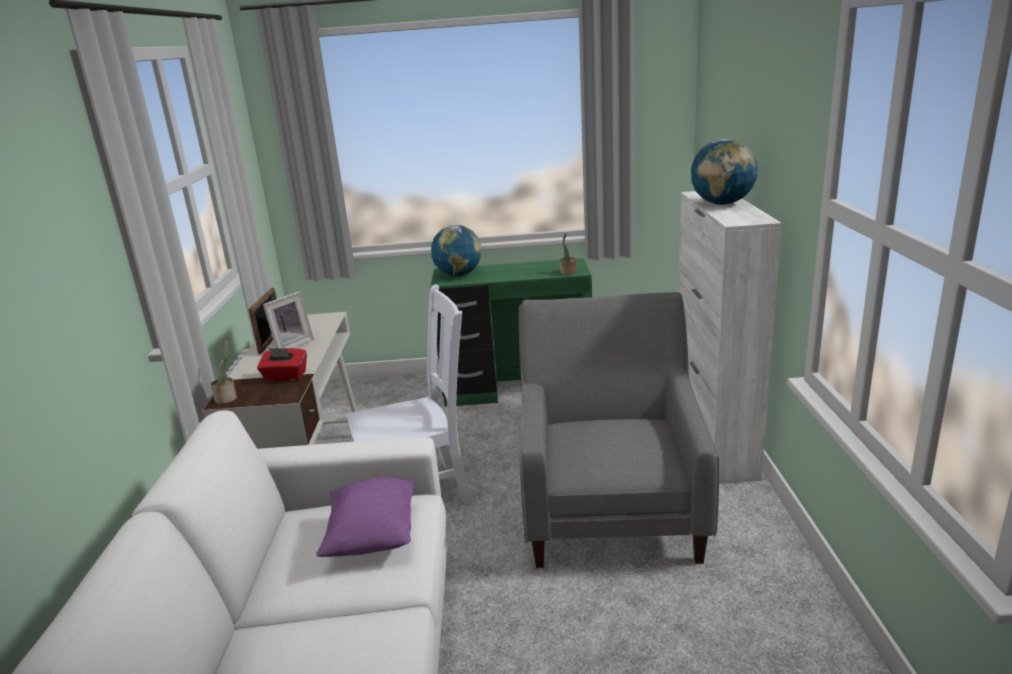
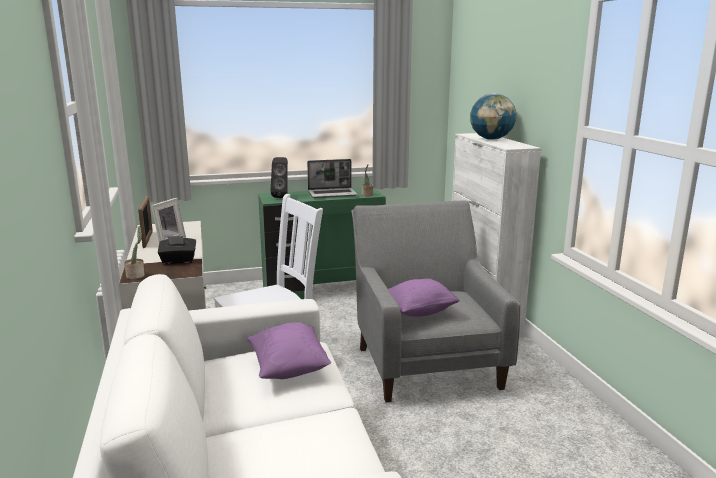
camera: 15 degrees left, 5 degrees down
red tissue box [257,348,307,381] -> black tissue box [158,236,196,264]
globe [431,225,482,277] -> black speaker [271,157,288,198]
none -> laptop [307,159,358,198]
none -> purple pillow [388,278,460,317]

